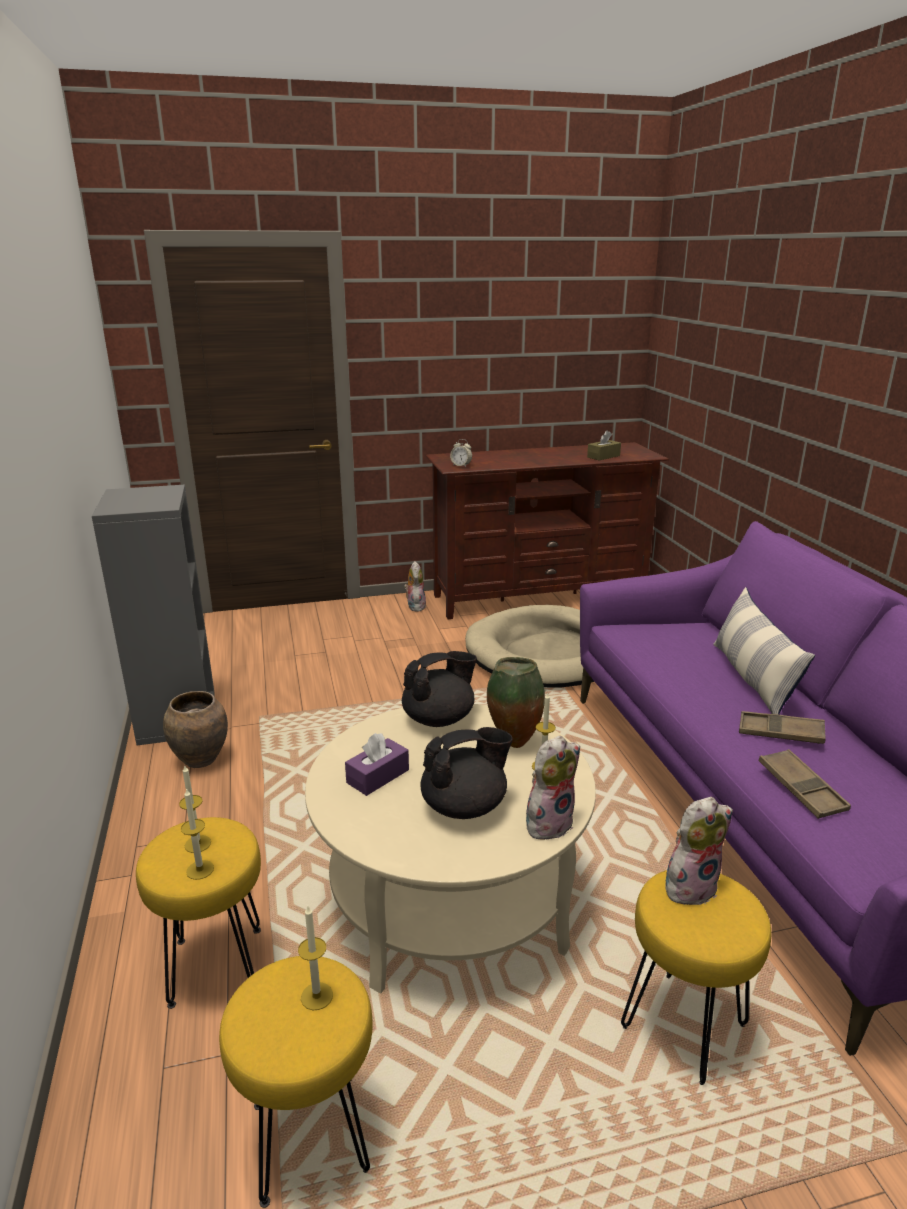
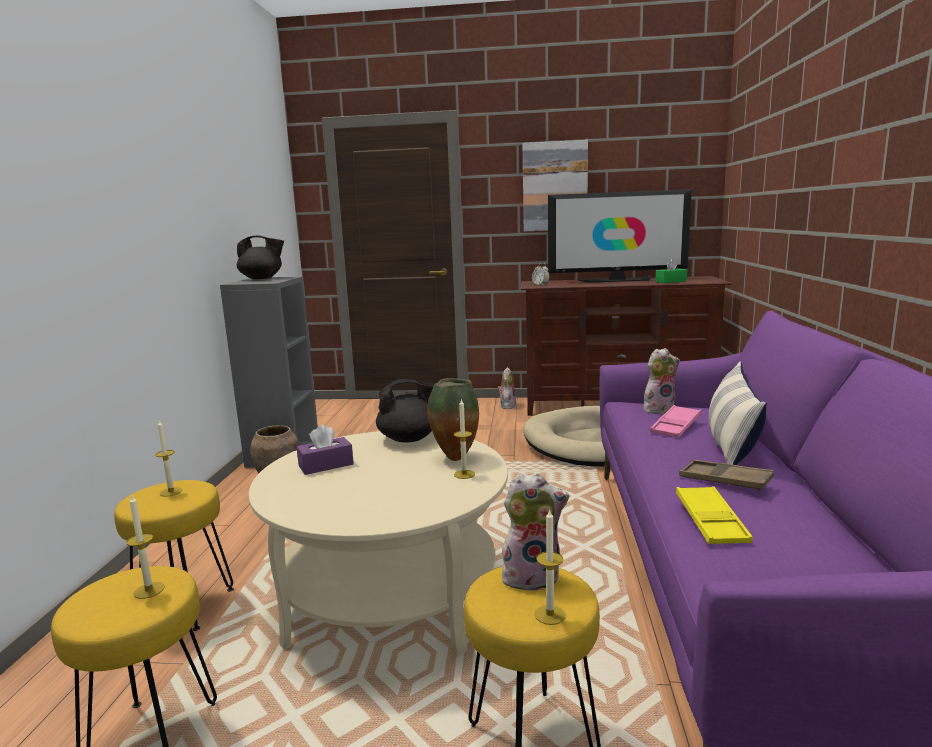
camera: 20 degrees right, 10 degrees down
candle [181,788,214,880] -> candle moved to [535,510,566,625]
black teapot [421,727,513,819] -> black teapot moved to [237,236,284,279]
plush toy [526,735,580,842] -> plush toy moved to [644,348,680,414]
brown tissue box [587,430,621,461] -> green tissue box [655,258,687,283]
brown tray [759,749,851,819] -> yellow tray [676,486,752,544]
none -> picture [523,140,588,231]
none -> television [548,189,692,283]
none -> pink tray [650,405,701,438]

